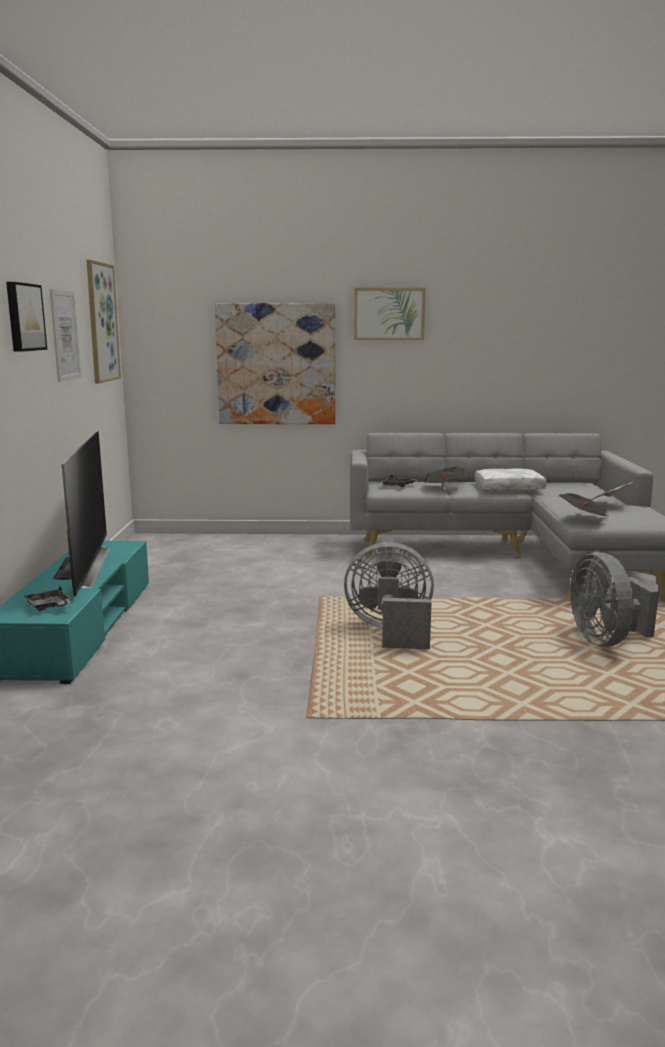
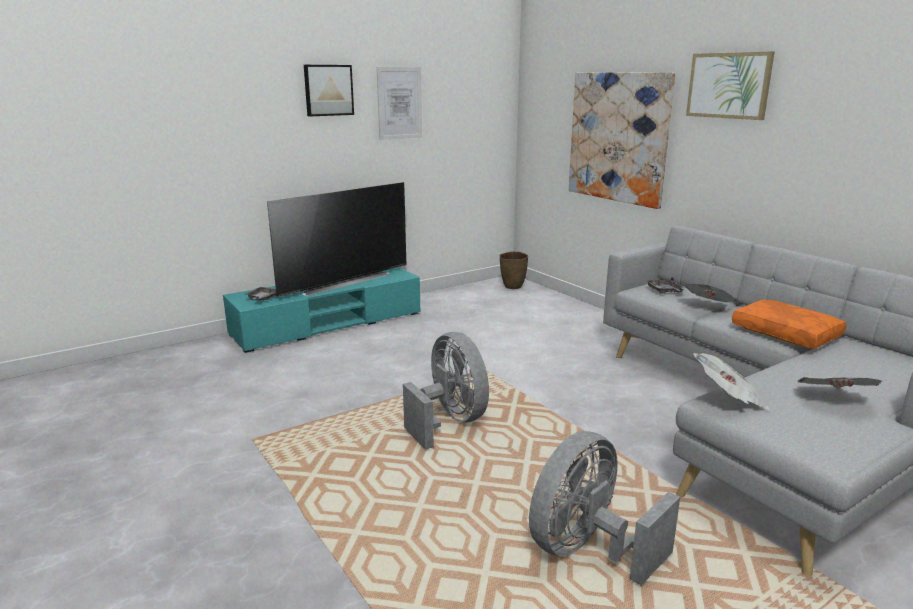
camera: 55 degrees right, 5 degrees up
picture [87,260,121,383] -> none
white pillow [474,469,547,491] -> orange pillow [732,299,846,349]
none -> brown vase [500,251,528,289]

